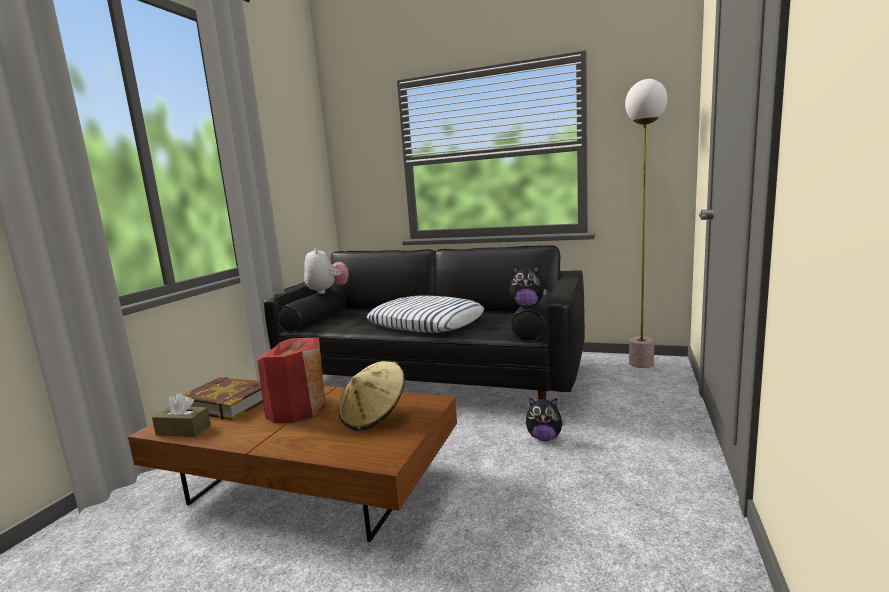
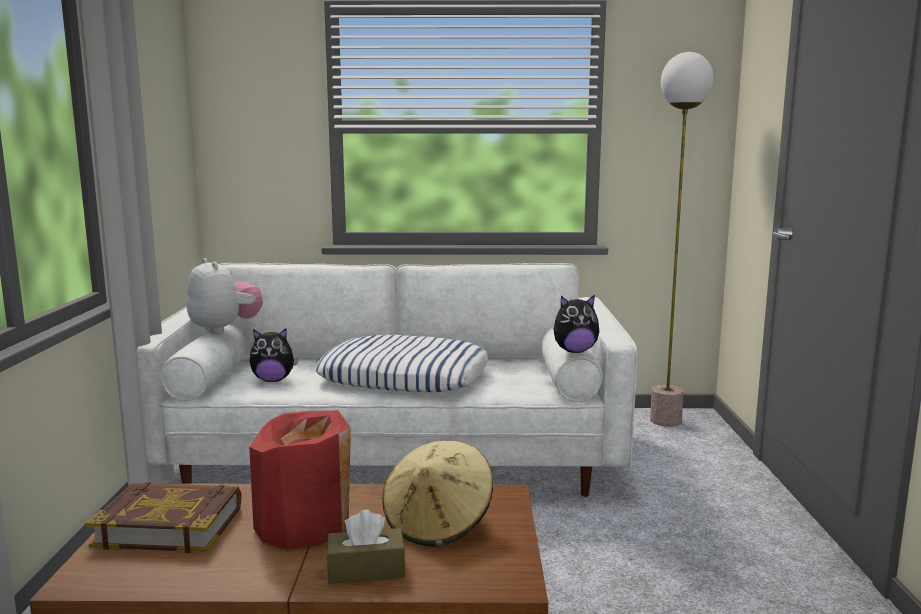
camera: 20 degrees left, 0 degrees up
brown tissue box [152,393,211,437] -> brown tissue box moved to [327,510,406,584]
black sofa [264,245,585,400] -> white sofa [136,263,637,497]
plush toy [526,397,565,441] -> plush toy moved to [249,328,299,382]

